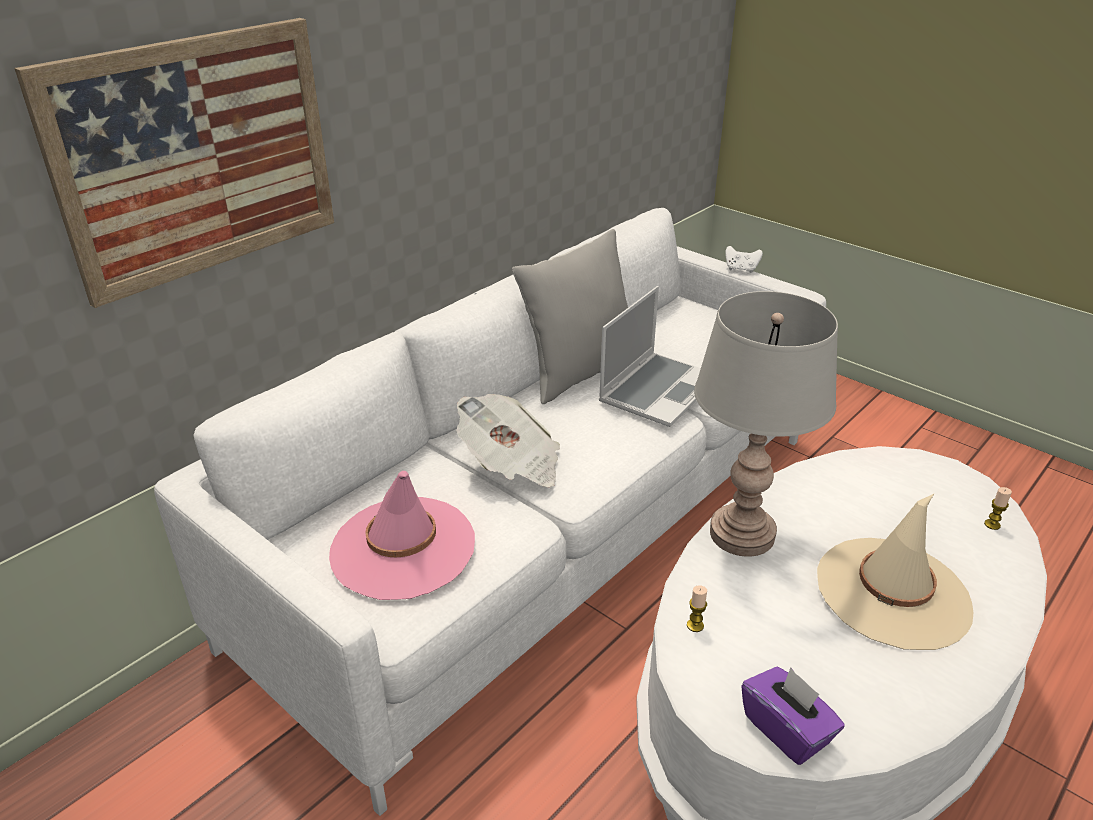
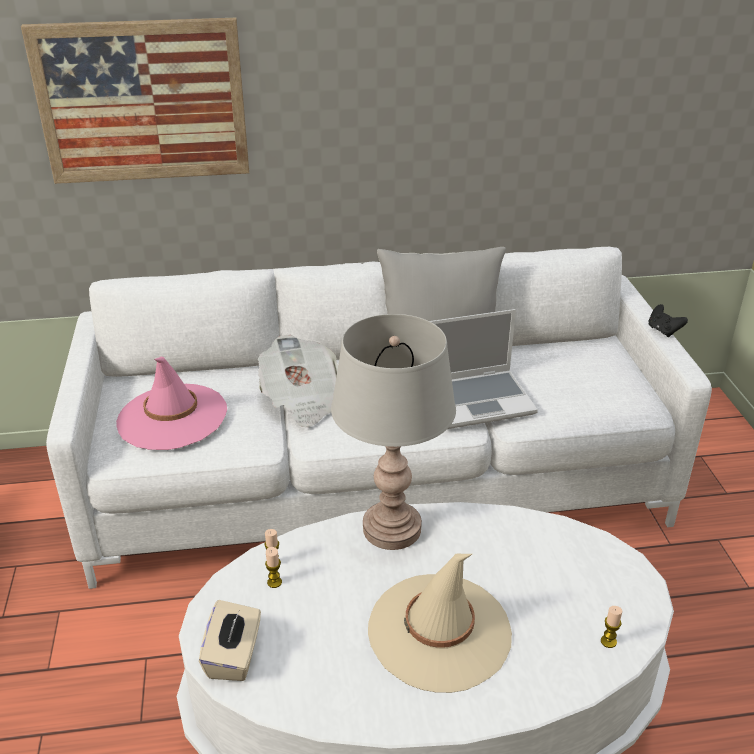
camera: 40 degrees right, 0 degrees up
white game controller [725,246,763,273] -> black game controller [648,304,688,337]
purple tissue box [741,666,845,765] -> beige tissue box [199,600,261,681]
none -> candle [265,547,282,588]

